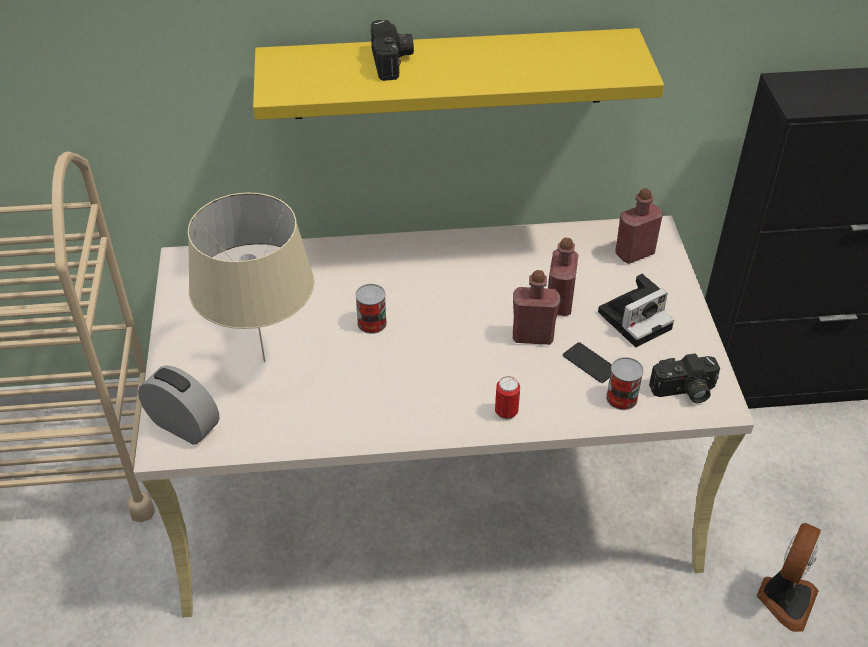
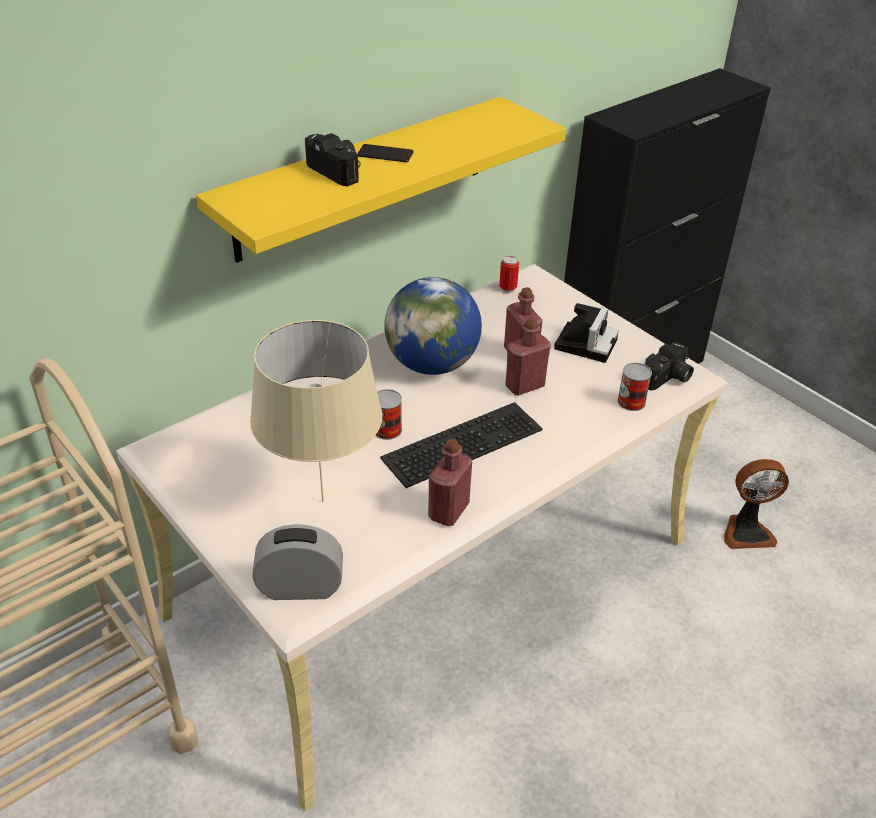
camera: 35 degrees left, 5 degrees down
can [495,376,520,420] -> can moved to [499,256,519,293]
phone [563,342,612,383] -> phone moved to [357,144,413,162]
red bottle [615,188,663,264] -> red bottle moved to [428,439,472,526]
fan [757,523,821,632] -> fan turned 90 degrees clockwise [724,459,789,549]
none -> keyboard [380,402,543,488]
none -> globe [384,277,482,375]

